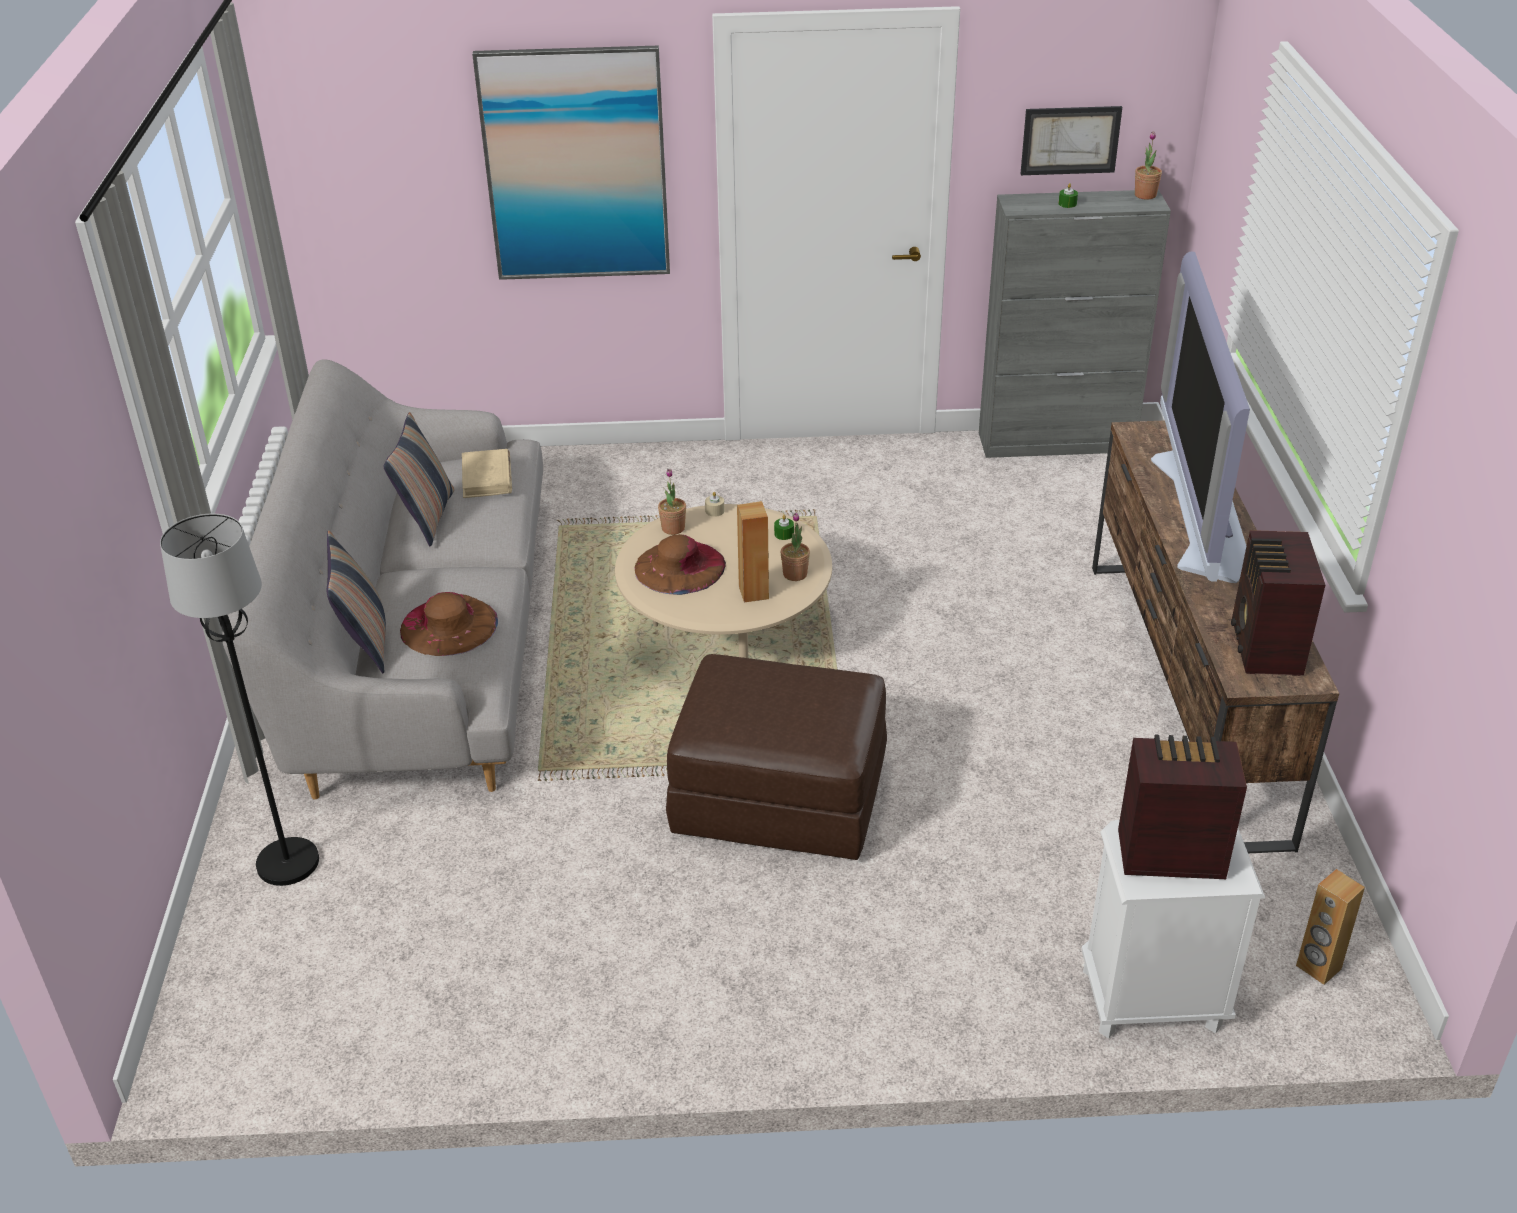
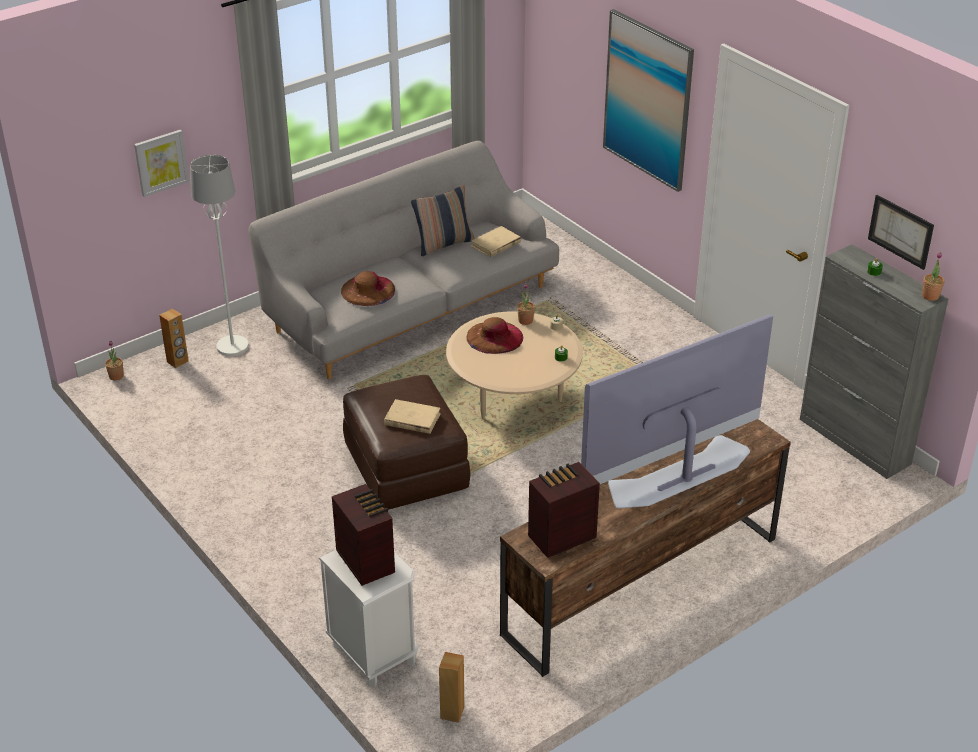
camera: 55 degrees right, 0 degrees up
black floor lamp [160,513,319,886] -> white floor lamp [190,155,249,356]
pillow [327,531,386,673] -> none
brown speaker [737,501,769,602] -> brown speaker moved to [159,309,189,368]
potted plant [781,513,810,581] -> potted plant moved to [105,341,124,381]
none -> picture [134,130,189,197]
none -> beige book [384,399,441,434]

